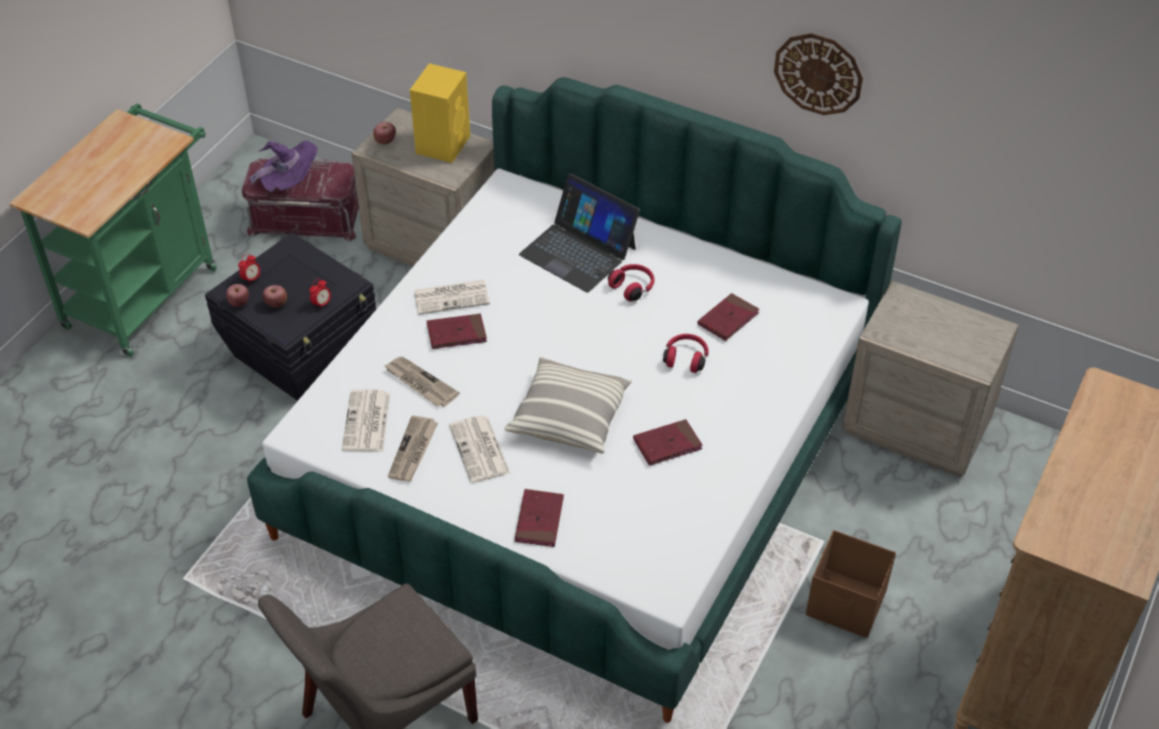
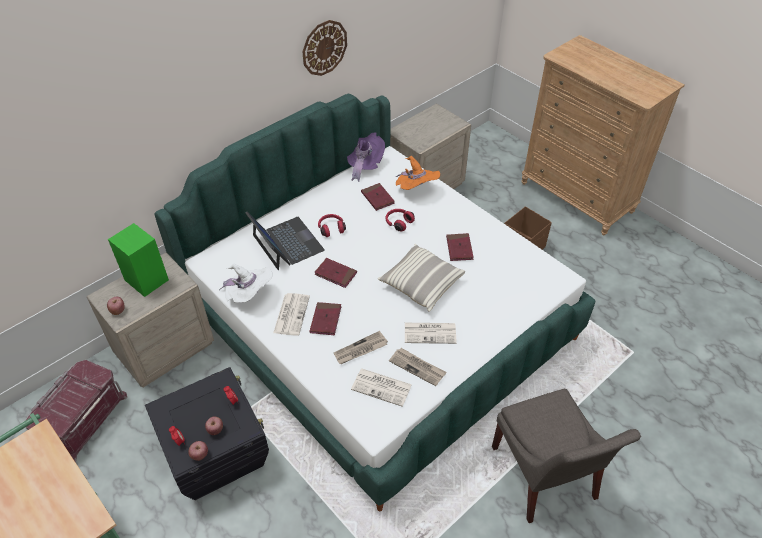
camera: 70 degrees left, 0 degrees up
purple hat [249,141,317,192] -> purple hat moved to [347,133,385,182]
yellow speaker [410,63,470,163] -> green speaker [108,223,169,297]
red book [515,489,564,547] -> red book moved to [314,258,357,288]
laptop [519,173,640,293] -> laptop turned 90 degrees counterclockwise [246,212,325,270]
none -> white hat [221,264,273,303]
none -> orange hat [396,156,440,190]

